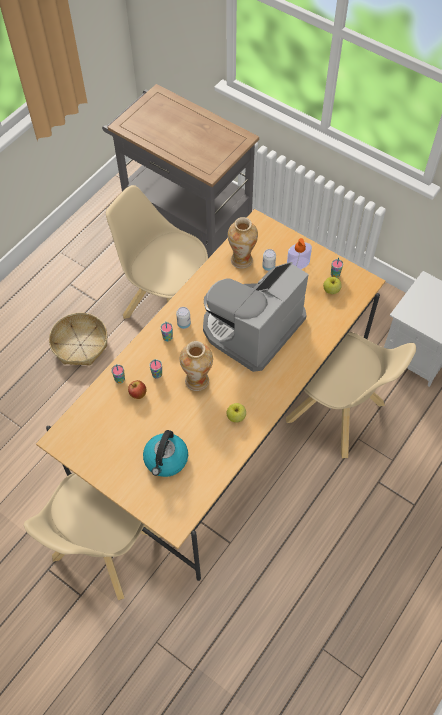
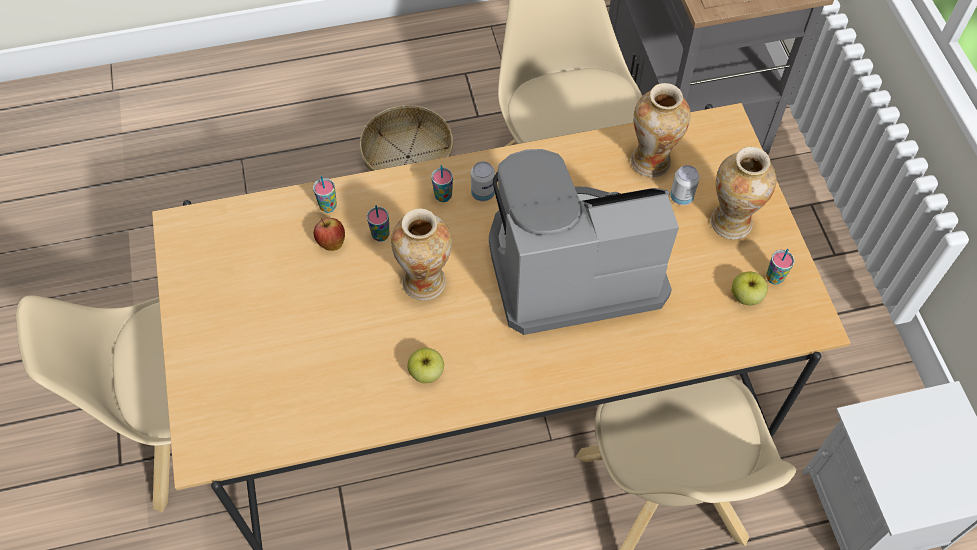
camera: 40 degrees right, 0 degrees up
kettle [143,430,188,477] -> none
soap dispenser [287,238,312,269] -> vase [711,147,777,240]

